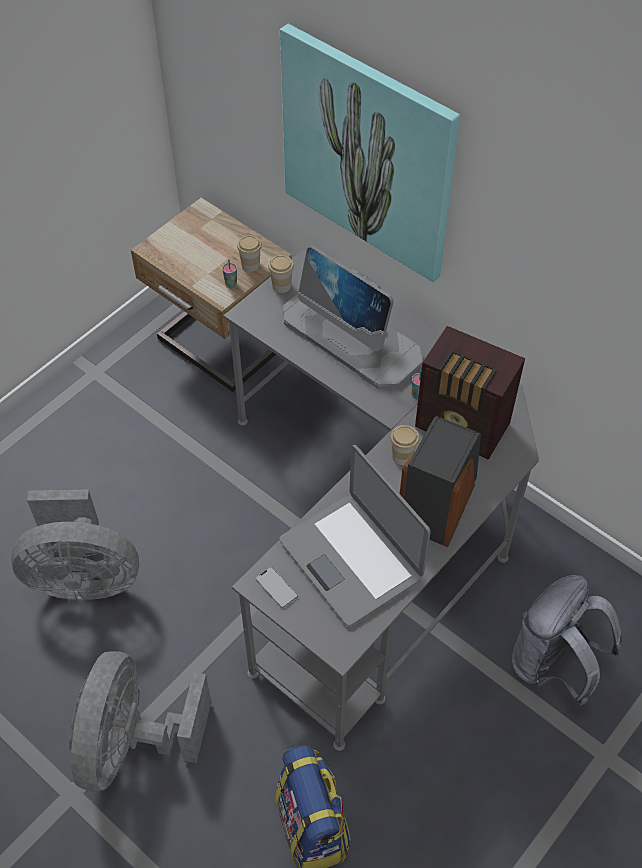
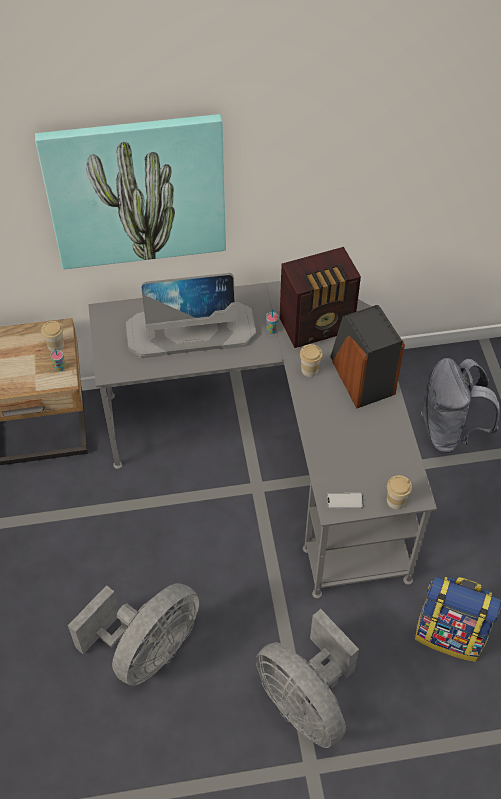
camera: 50 degrees left, 0 degrees up
cup [268,255,294,293] -> cup moved to [387,475,412,509]
laptop [279,445,431,626] -> none

